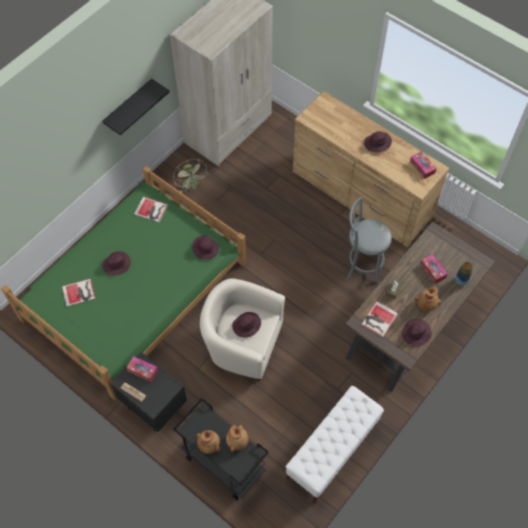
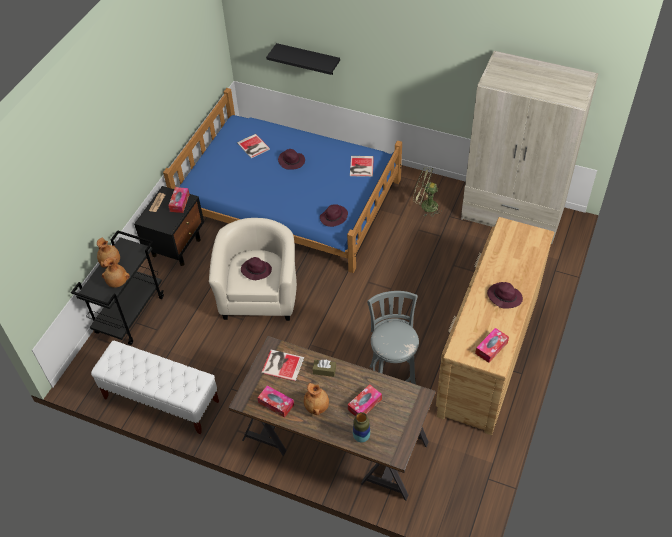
camera: 75 degrees right, 10 degrees down
green bed [1,166,246,400] -> blue bed [163,88,402,273]
black shelf [102,78,169,135] -> black shelf moved to [266,43,340,75]
green fan [173,159,208,193] -> green fan turned 60 degrees clockwise [413,167,442,217]
purple hat [402,318,432,346] -> tissue box [258,385,294,418]

